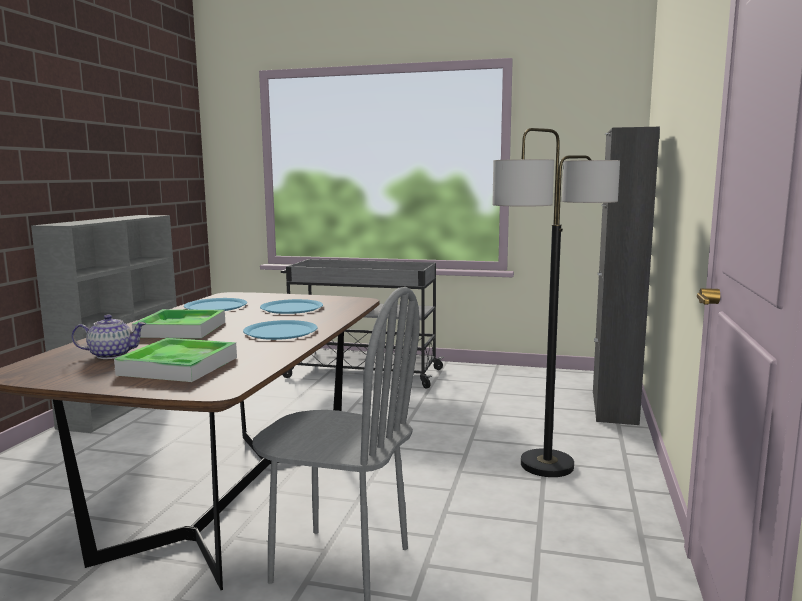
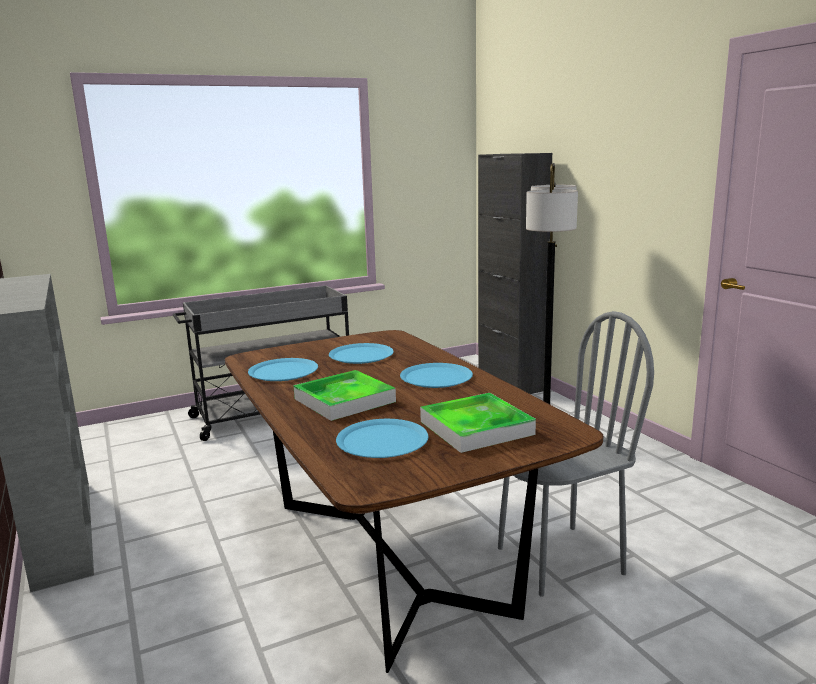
camera: 40 degrees left, 5 degrees up
teapot [72,314,146,359] -> blue plate [336,419,428,458]

